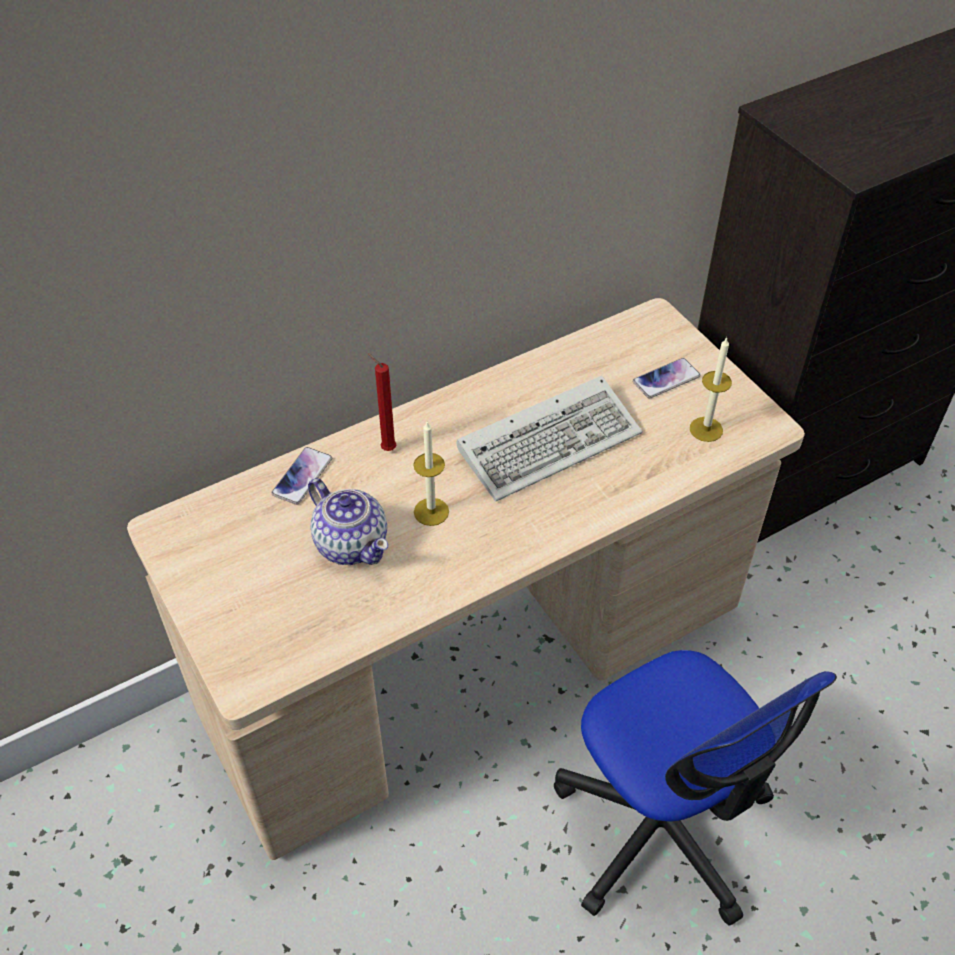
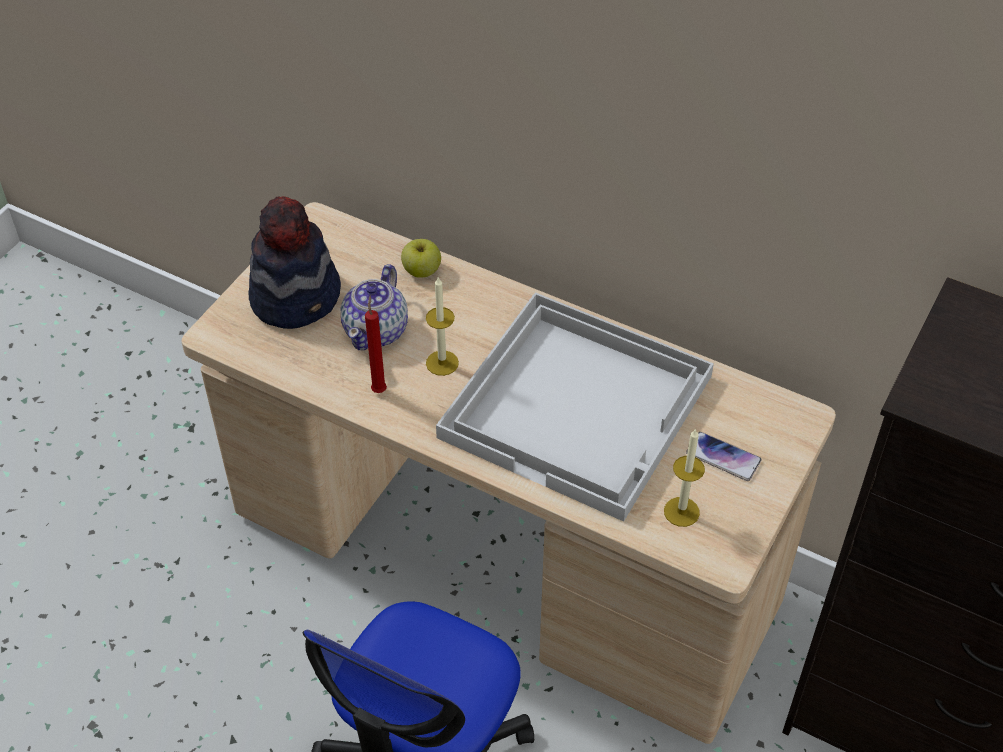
camera: 60 degrees right, 0 degrees up
phone [271,447,332,505] -> apple [401,239,441,278]
red candle [368,353,396,451] -> red candle moved to [365,295,387,393]
keyboard [457,376,642,501] -> white tray [436,292,714,522]
none -> hat [249,196,341,329]

